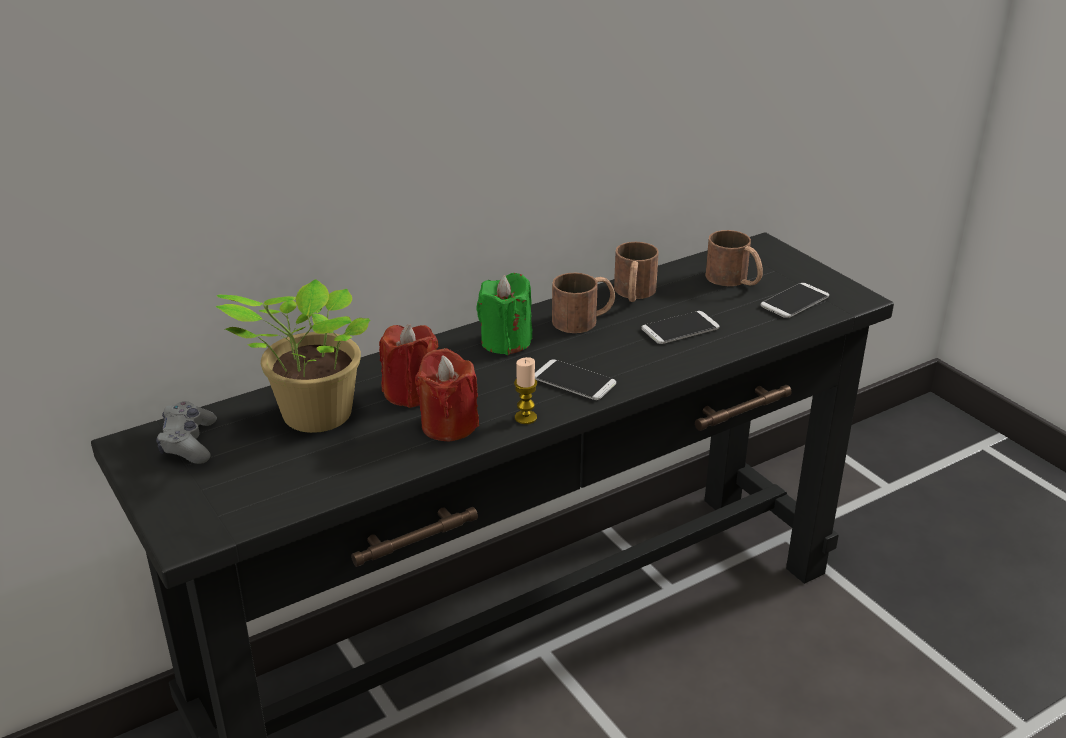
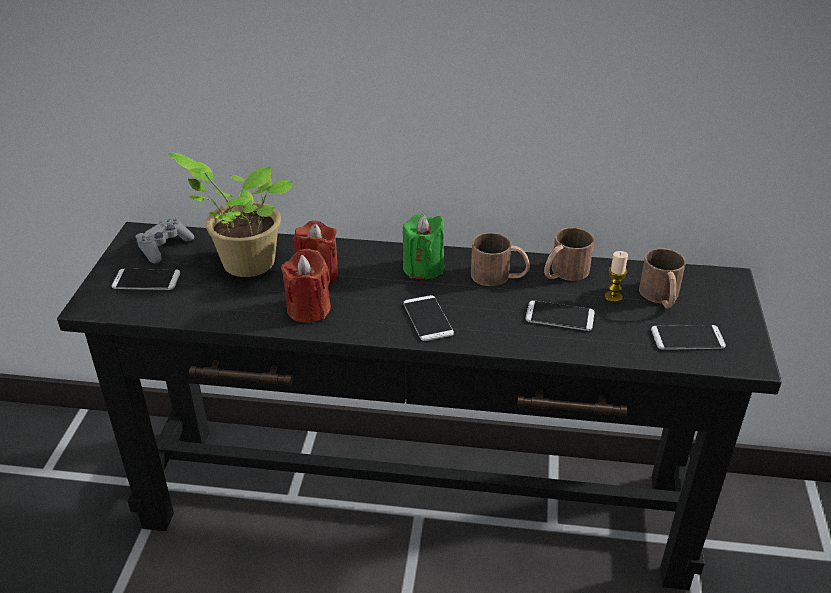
camera: 40 degrees right, 5 degrees up
candle [514,357,537,424] -> candle moved to [605,251,628,303]
none -> phone [112,269,180,290]

